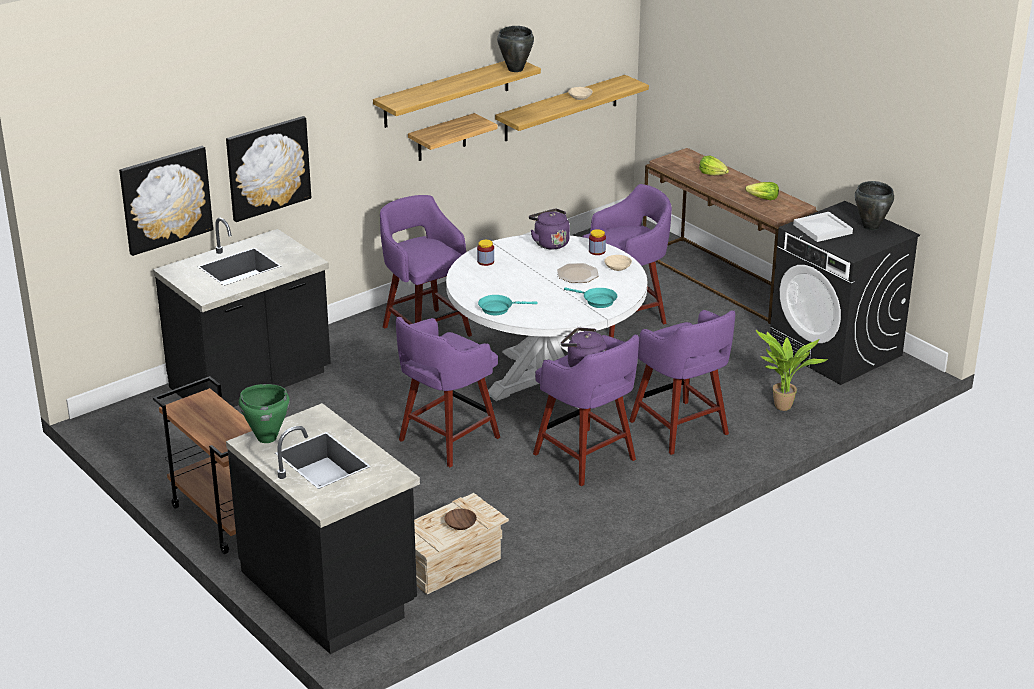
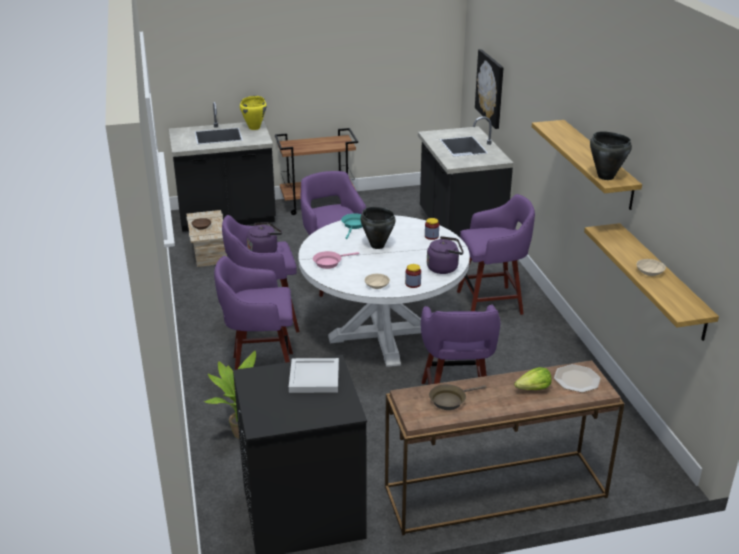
camera: 115 degrees right, 0 degrees up
picture [226,116,311,222] -> none
green cooking pot [239,384,290,443] -> yellow cooking pot [240,96,266,130]
shelf [408,113,498,161] -> none
plate [557,263,599,283] -> plate moved to [554,364,601,393]
turquoise frying pan [564,287,617,308] -> pink frying pan [313,251,359,269]
lettuce [745,182,779,200] -> brown frying pan [429,384,486,410]
black cooking pot [855,181,894,230] -> black cooking pot moved to [360,207,396,249]

